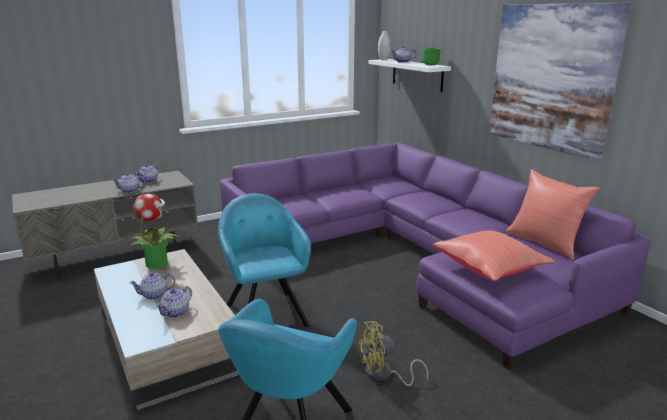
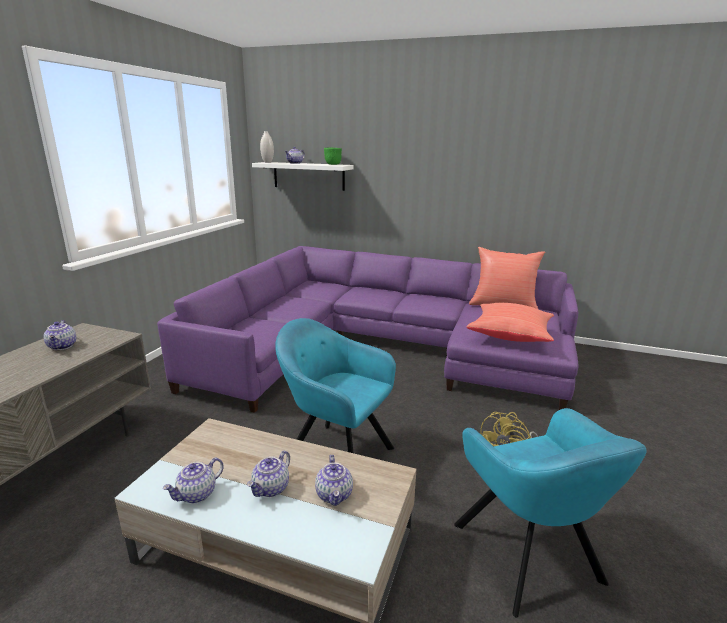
camera: 40 degrees left, 0 degrees up
teapot [111,173,146,193] -> teapot moved to [162,458,224,503]
potted plant [128,194,179,269] -> none
picture [489,3,631,161] -> none

